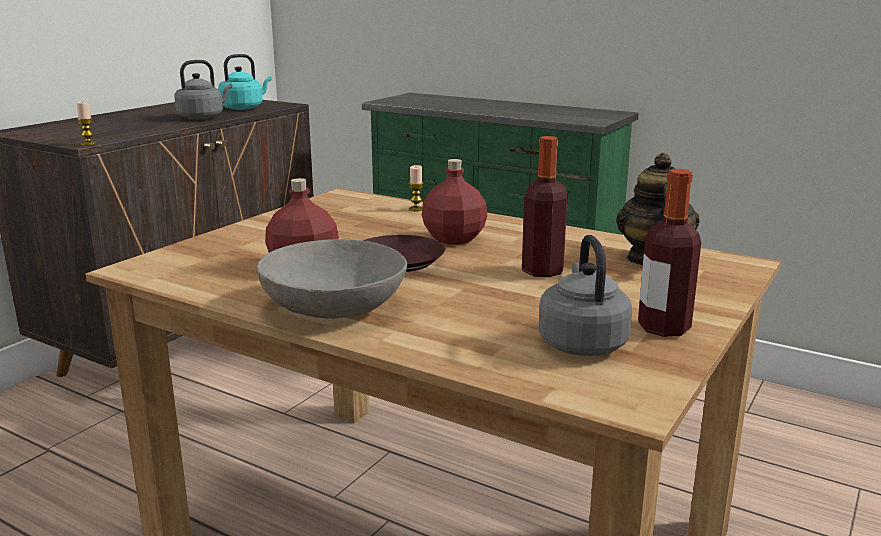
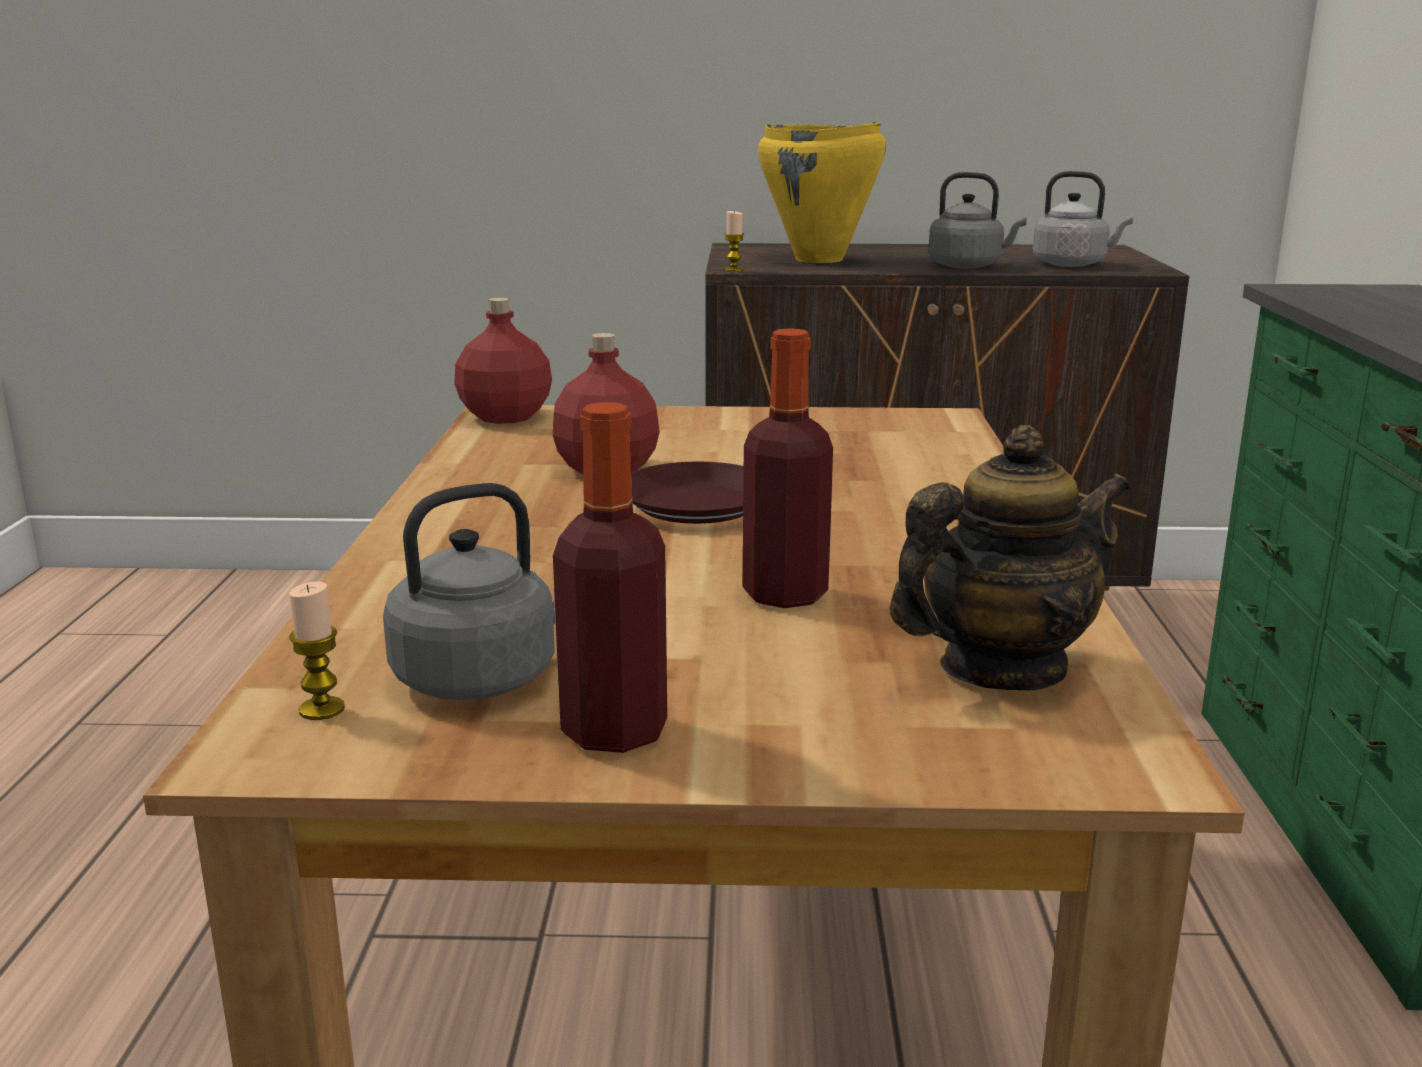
camera: 60 degrees right, 0 degrees up
turquoise kettle [218,54,272,110] -> grey kettle [1033,171,1133,267]
grey bowl [257,239,407,319] -> none
candle [409,165,424,211] -> candle moved to [289,581,345,720]
red bottle [422,159,487,245] -> red bottle moved to [454,298,552,424]
none -> yellow cooking pot [758,122,886,263]

